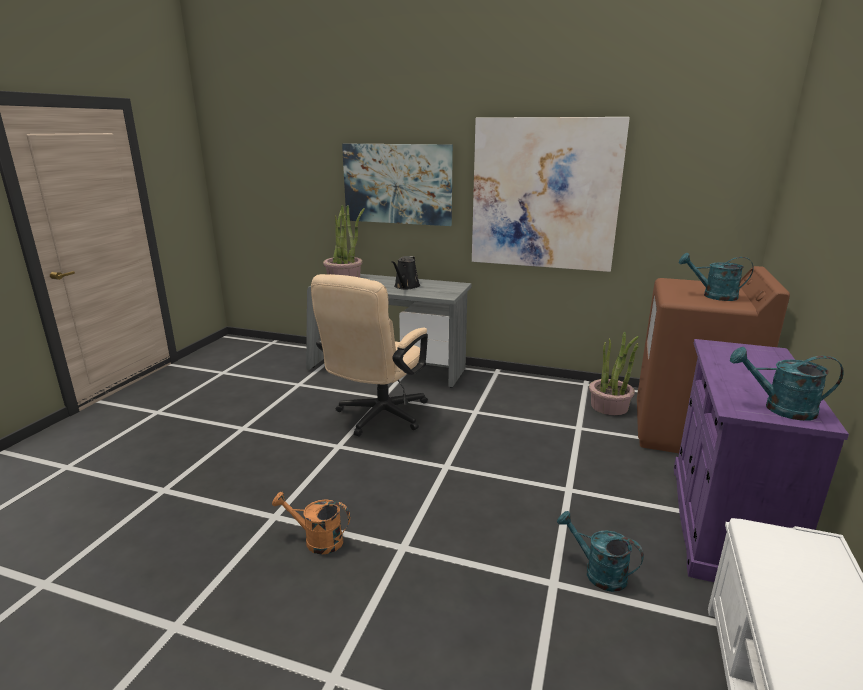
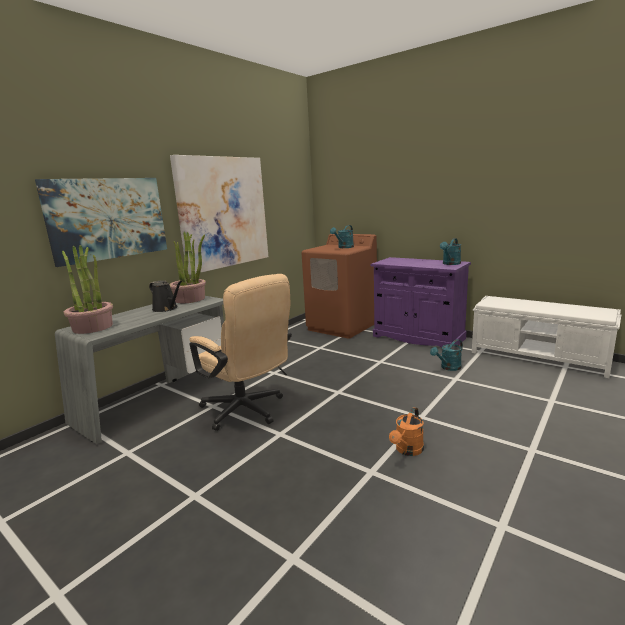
camera: 70 degrees left, 5 degrees down
potted plant [589,332,638,415] -> potted plant moved to [169,232,206,303]

